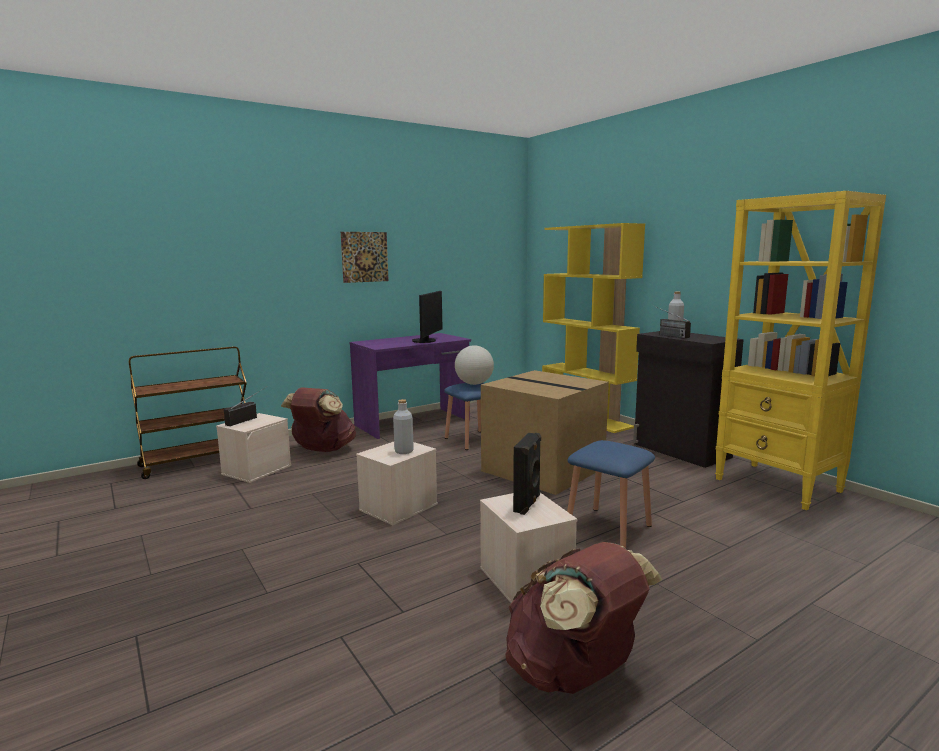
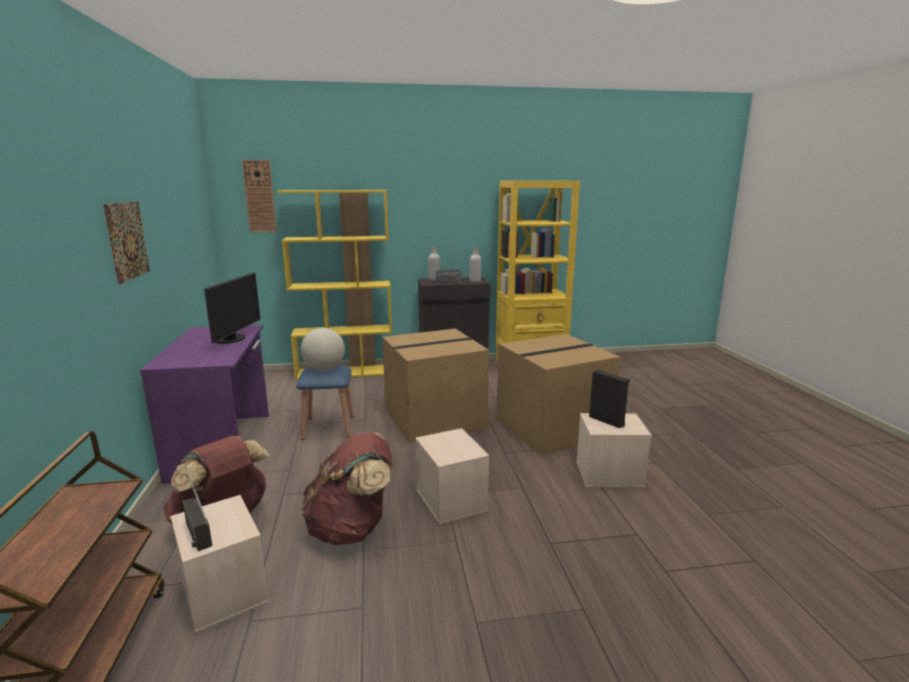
camera: 65 degrees left, 5 degrees up
grey bottle [393,399,414,454] -> grey bottle moved to [469,248,482,283]
monitor [412,291,443,343] -> monitor turned 60 degrees clockwise [204,273,261,344]
brown backpack [505,542,662,694] -> brown backpack moved to [302,432,393,545]
blue stool [567,440,655,548] -> cardboard box [497,334,621,455]
none -> wall clock [242,160,277,232]

